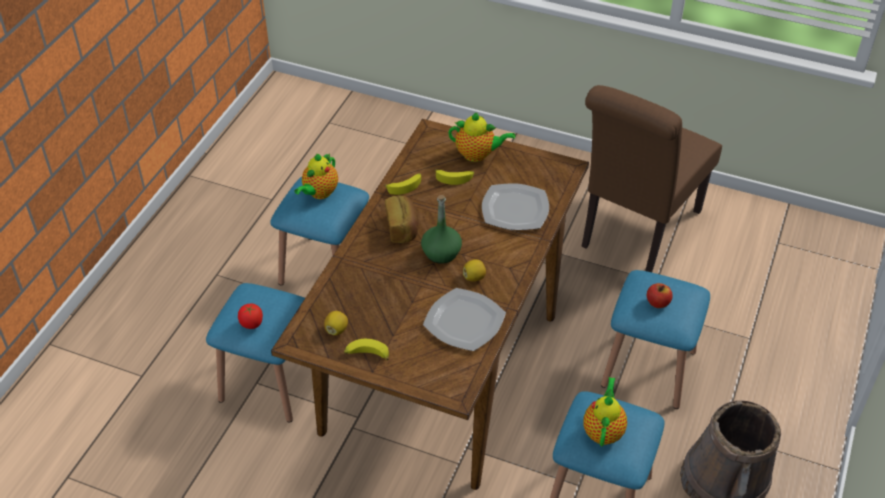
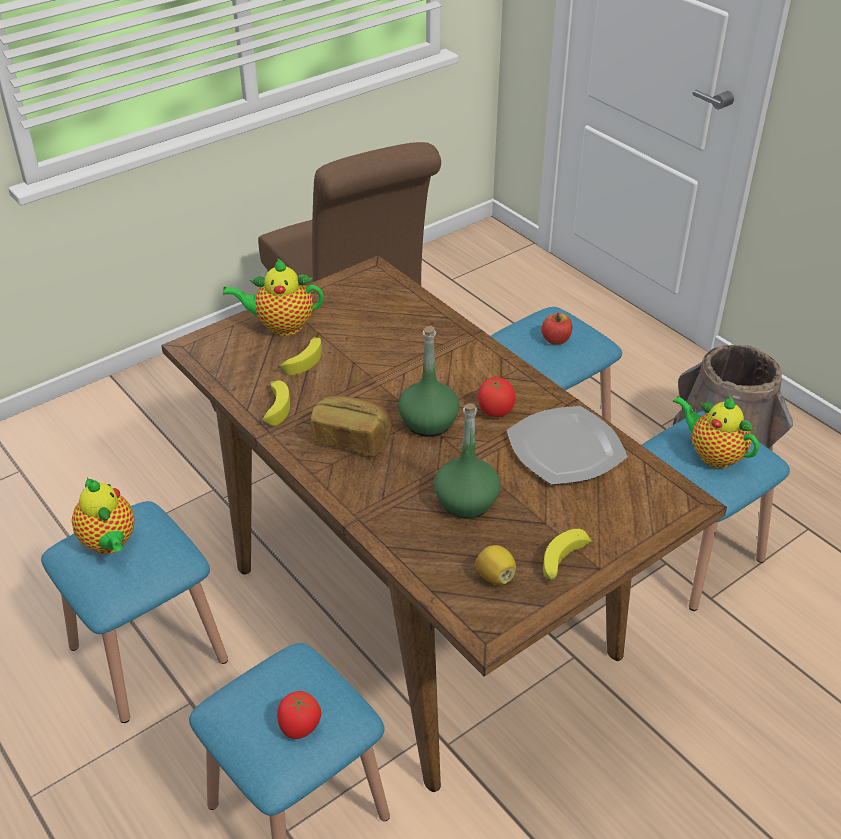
camera: 60 degrees left, 5 degrees down
teapot [448,113,515,162] -> teapot turned 135 degrees counterclockwise [222,258,324,336]
lemon [463,259,486,282] -> tomato [478,377,515,417]
plate [482,183,549,230] -> none
none -> green bottle [434,404,500,519]

